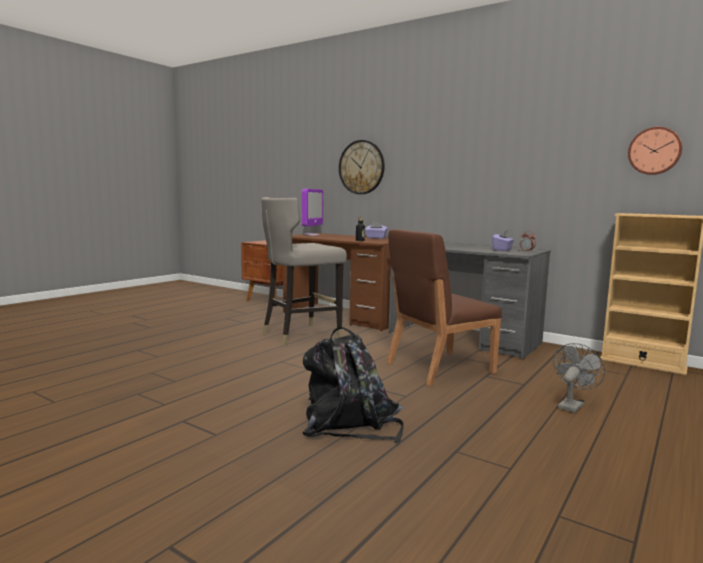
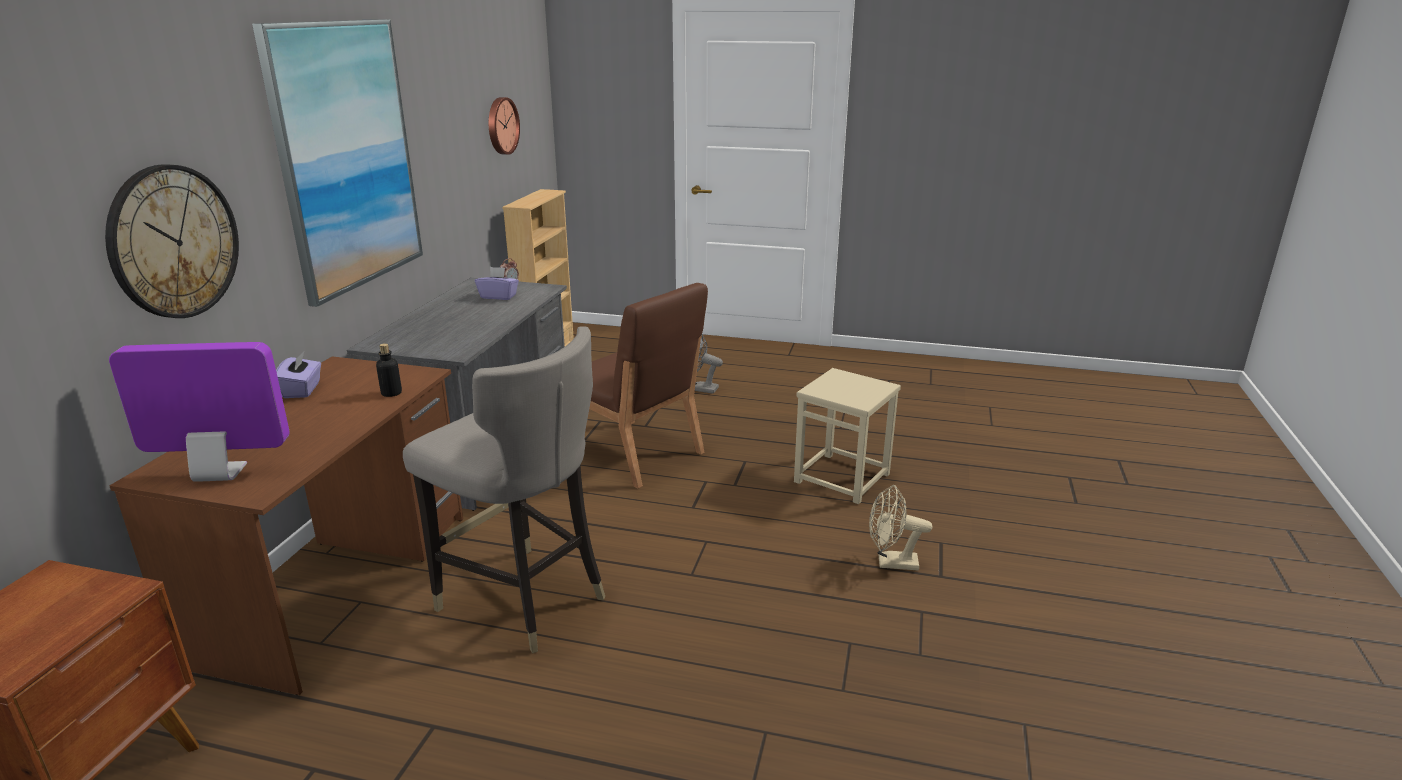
camera: 110 degrees left, 15 degrees up
black backpack [302,327,403,443] -> beige stool [794,368,901,504]
none -> picture [252,19,423,307]
none -> beige fan [869,485,932,570]

